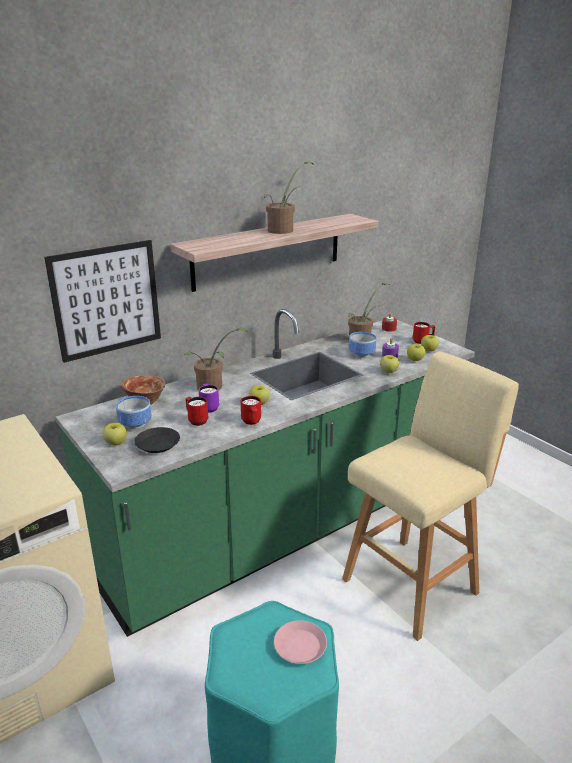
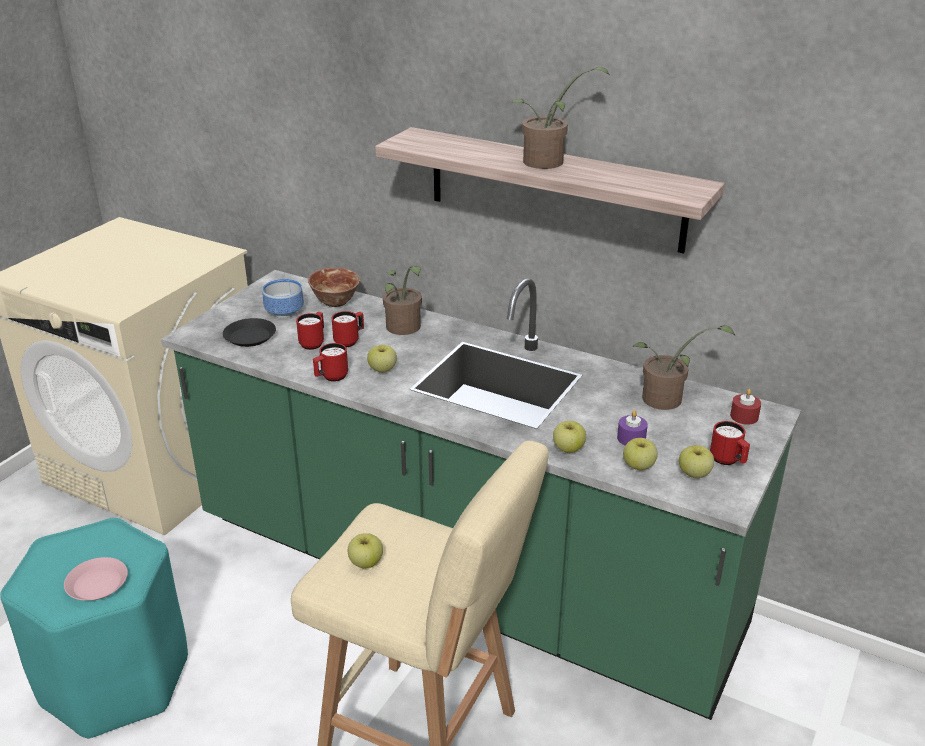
camera: 65 degrees right, 5 degrees up
picture [44,240,161,363] -> none
apple [103,423,127,446] -> apple moved to [348,533,383,569]
purple mug [199,384,219,413] -> red mug [332,311,364,347]
bowl [349,332,376,357] -> none

